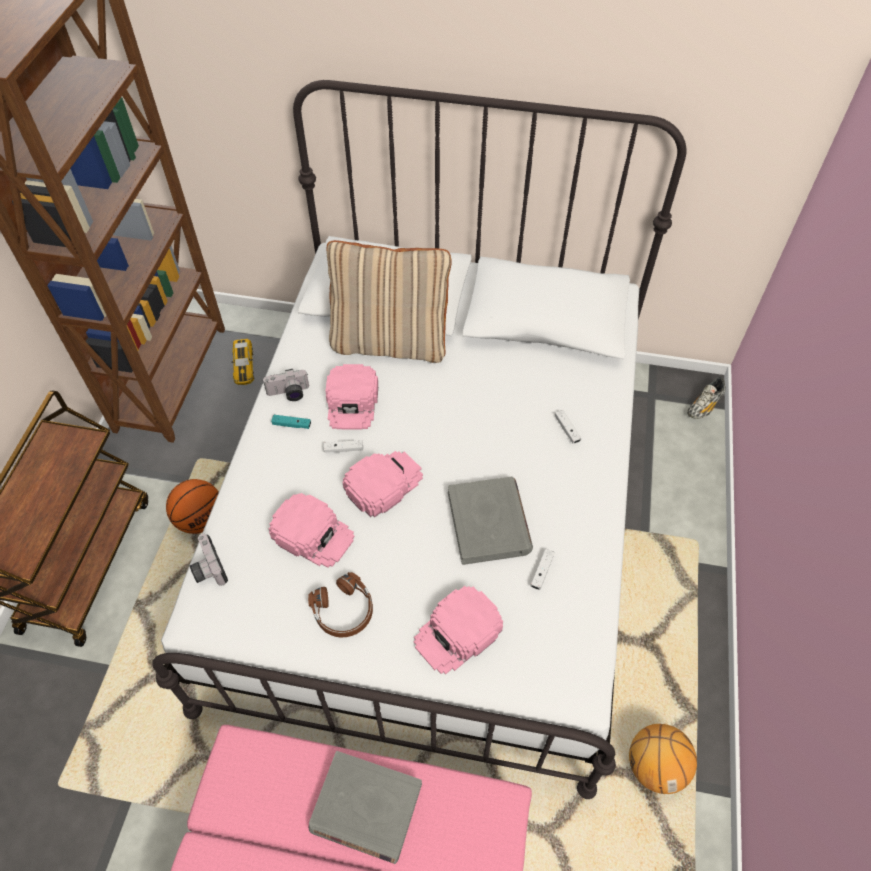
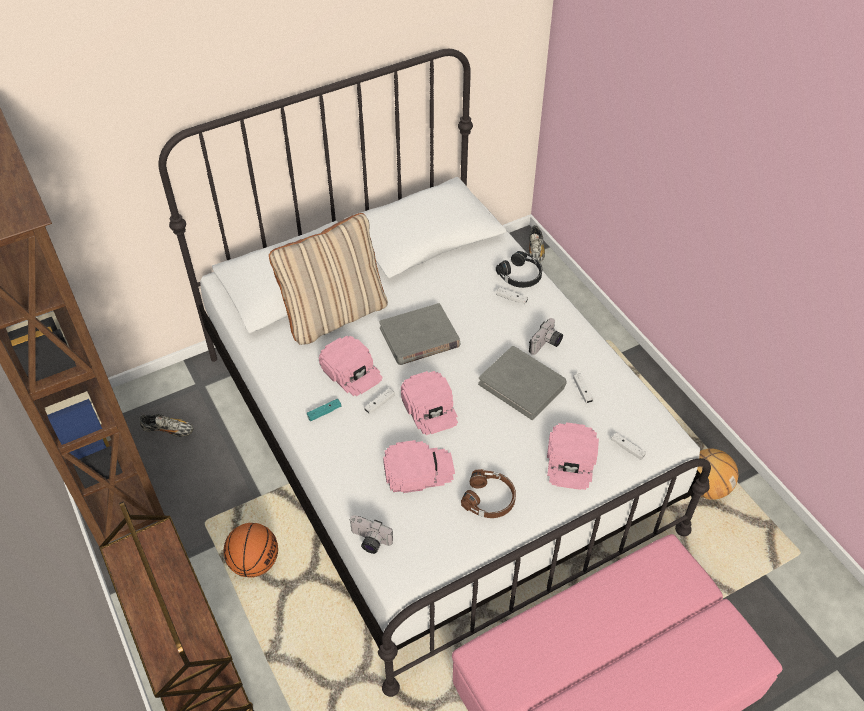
camera: 40 degrees left, 5 degrees down
toy car [231,339,254,385] -> shoe [139,414,193,437]
camera [263,369,309,401] -> camera moved to [529,318,563,355]
grey book [309,751,422,864] -> grey book moved to [379,303,460,365]
pink cap [343,451,423,518] -> pink cap turned 150 degrees clockwise [401,371,458,435]
none -> black headphones [496,251,542,288]
none -> white game controller [611,433,646,460]

